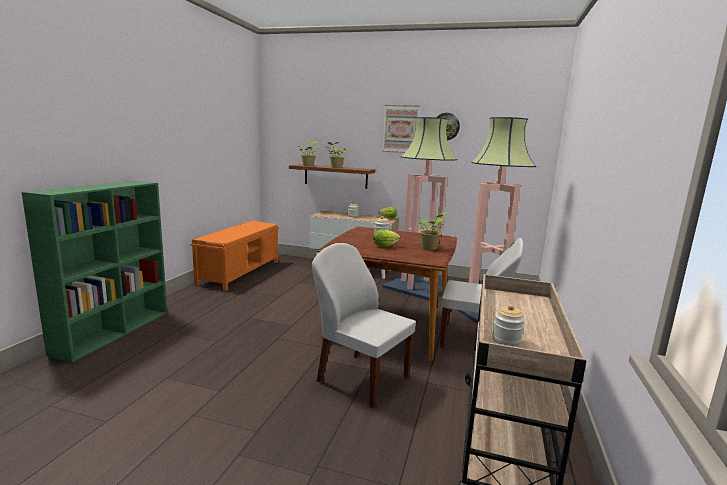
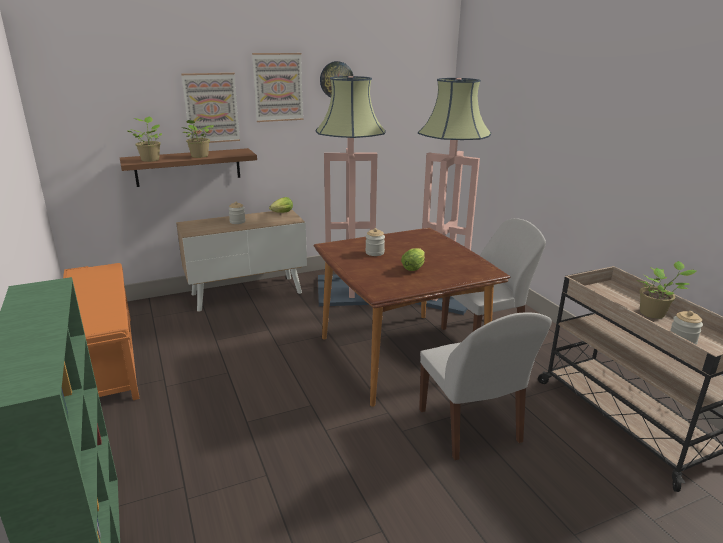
camera: 40 degrees left, 10 degrees up
white chair [312,243,416,408] -> white chair turned 105 degrees counterclockwise [419,313,552,460]
potted plant [418,212,446,250] -> potted plant moved to [636,261,696,319]
none -> picture [181,73,240,143]

